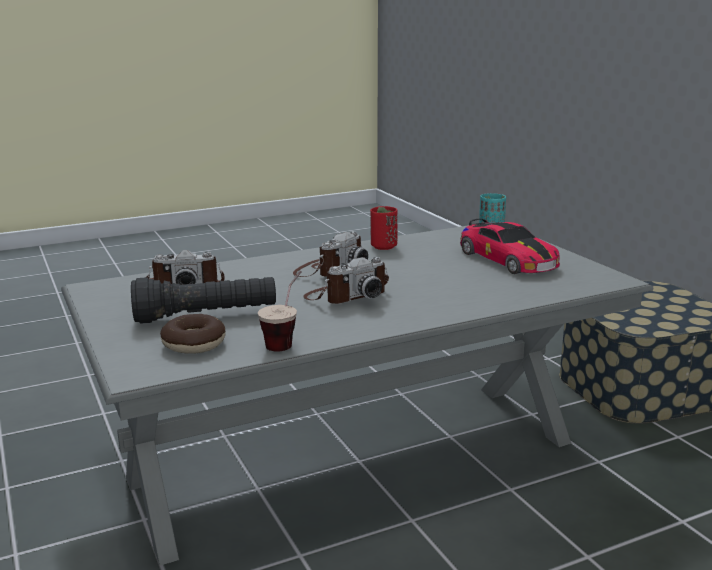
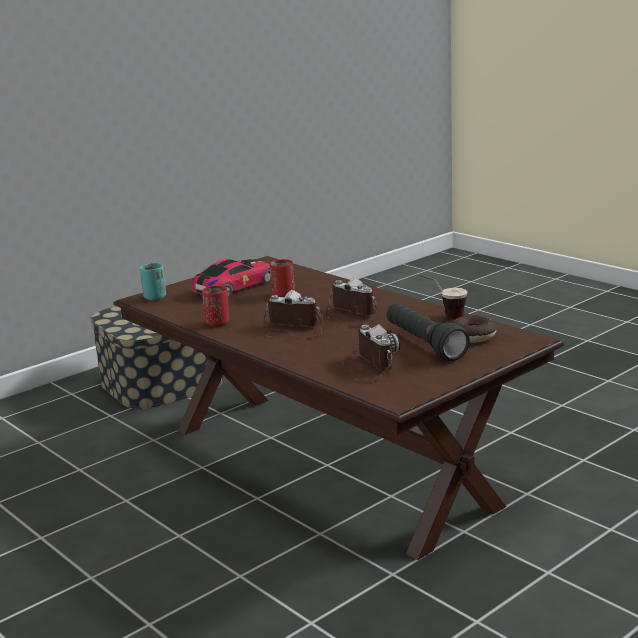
camera: 105 degrees left, 0 degrees up
grey coffee table [61,225,653,566] -> brown coffee table [114,256,564,560]
none -> red cup [270,259,295,297]

